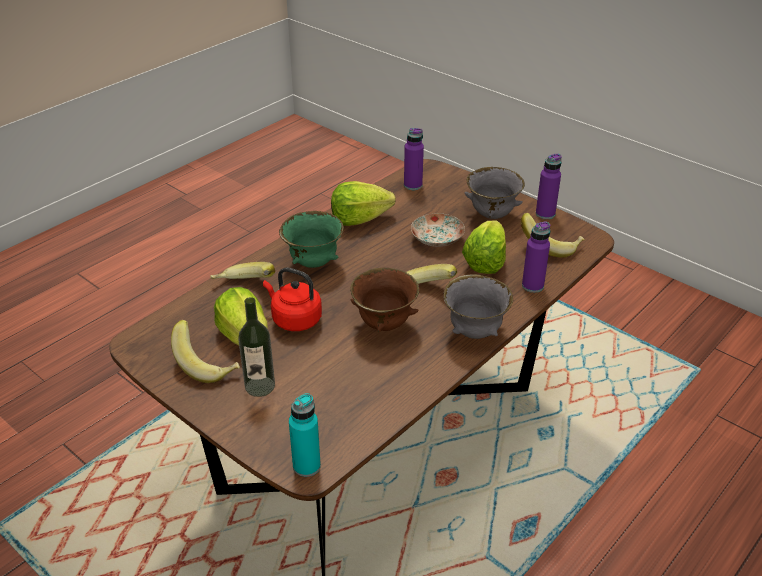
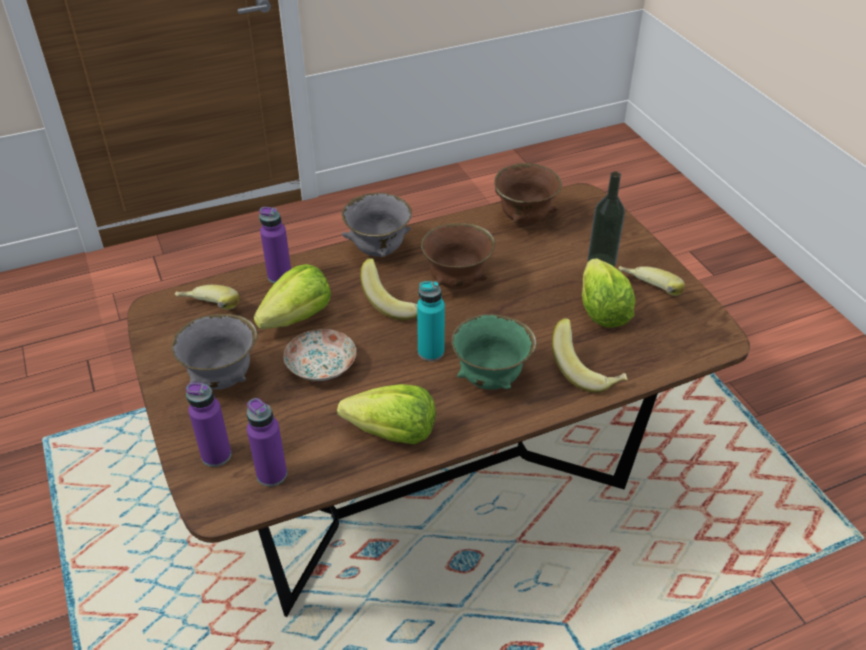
camera: 155 degrees left, 5 degrees up
red kettle [263,268,322,331] -> none
turquoise bottle [289,393,321,477] -> turquoise bottle moved to [417,281,445,361]
purple bottle [536,154,562,219] -> purple bottle moved to [186,382,231,467]
none -> brown bowl [494,163,562,224]

